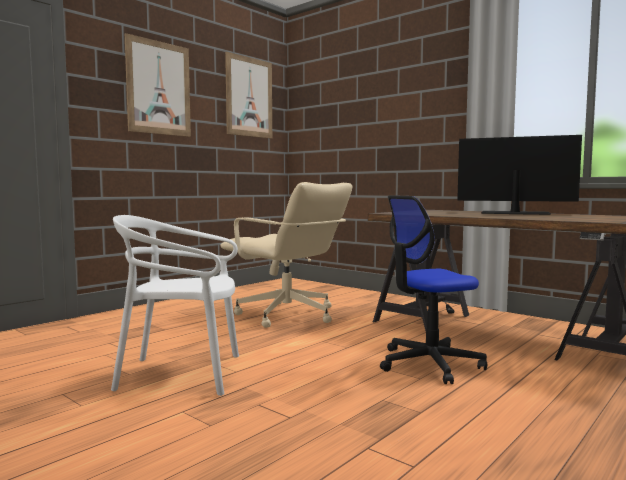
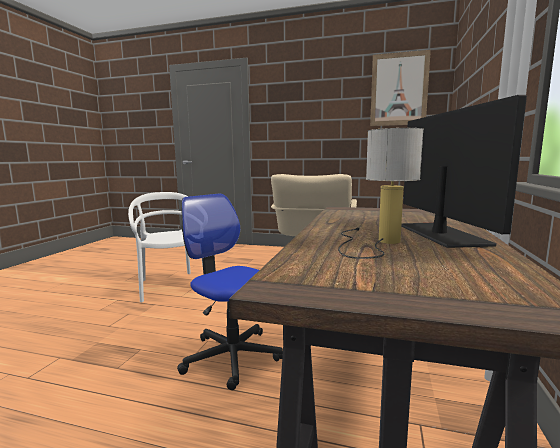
camera: 65 degrees right, 5 degrees up
picture [125,33,191,137] -> none
none -> table lamp [338,128,424,259]

